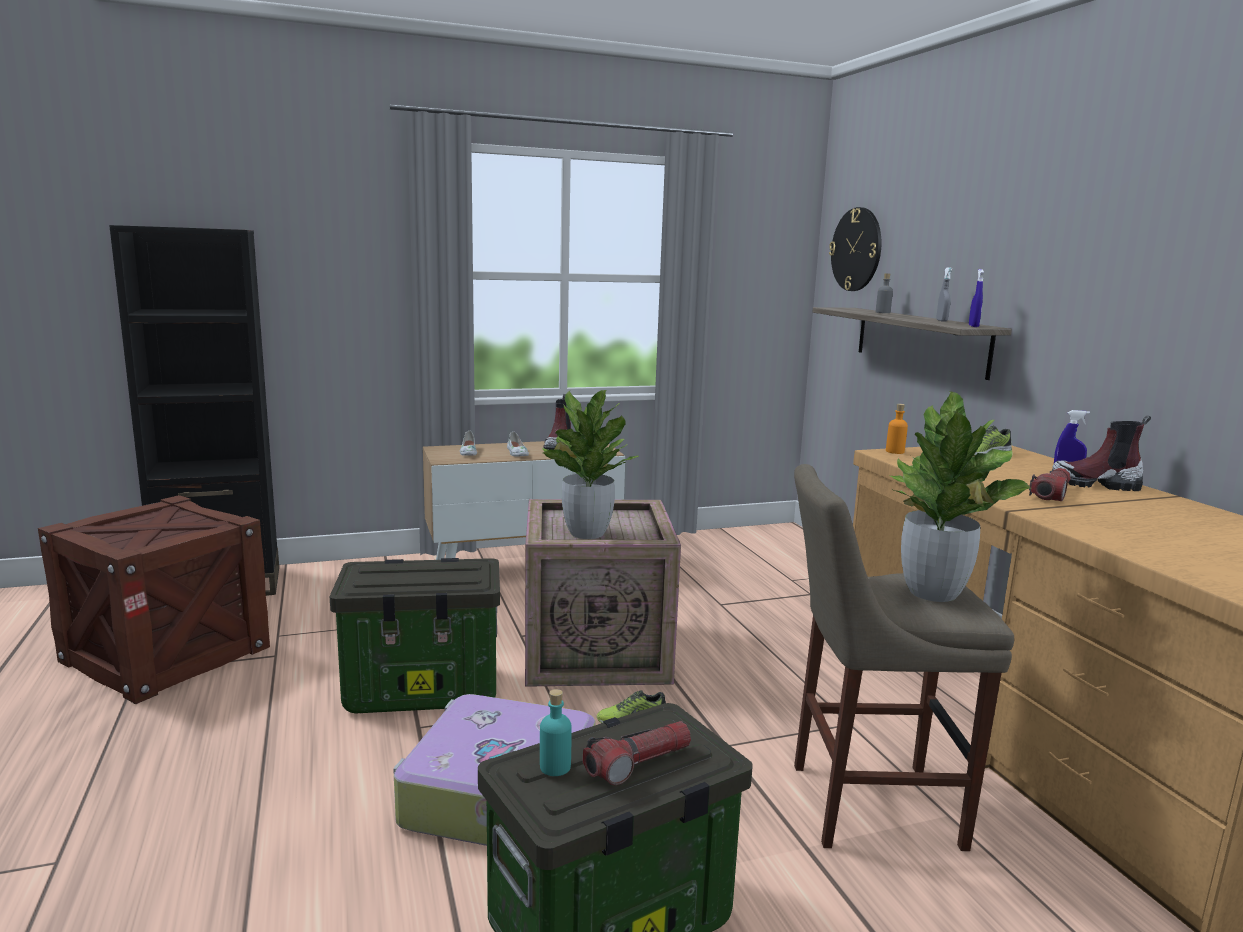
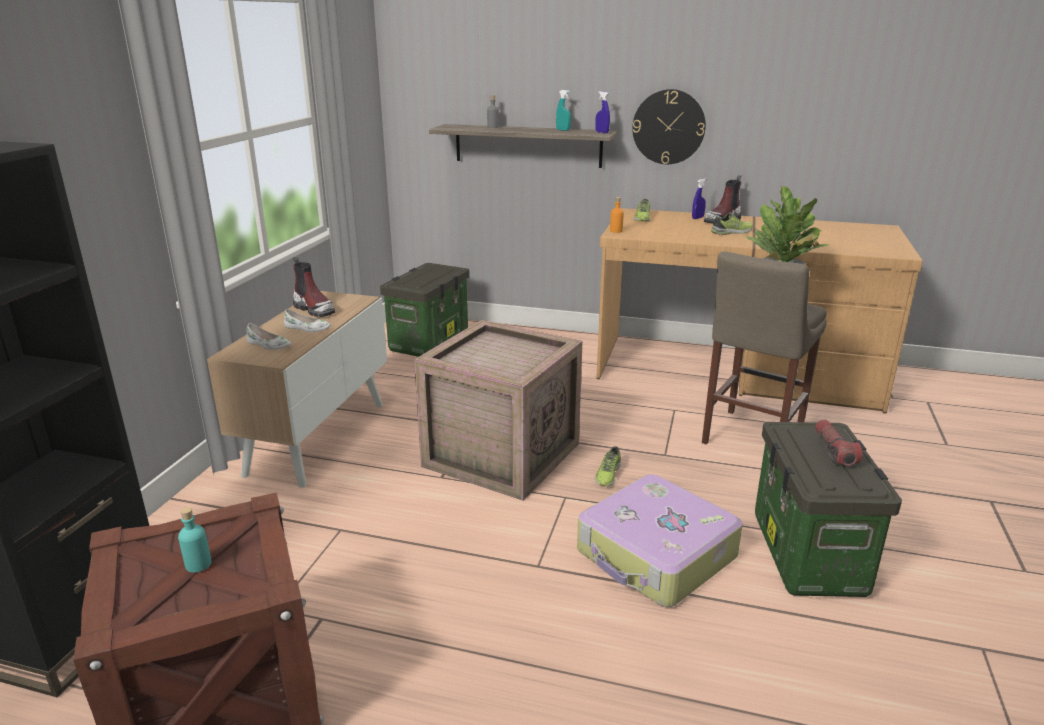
camera: 55 degrees left, 10 degrees up
storage box [330,558,500,713] -> storage box moved to [380,263,470,357]
turquoise bottle [540,689,572,776] -> turquoise bottle moved to [178,507,212,573]
potted plant [542,390,639,539] -> none
wall clock [829,207,881,291] -> wall clock moved to [632,89,706,164]
grey spray bottle [936,267,952,321] -> turquoise spray bottle [556,90,571,131]
flashlight [1029,468,1071,501] -> shoe [711,212,753,235]

